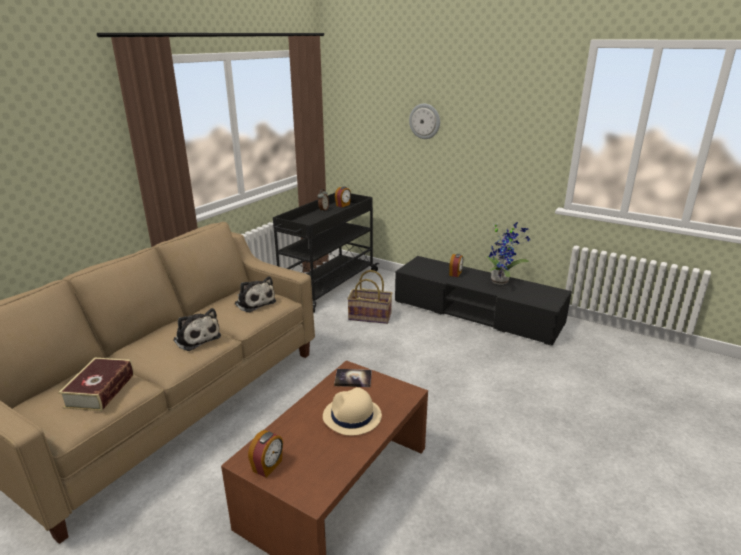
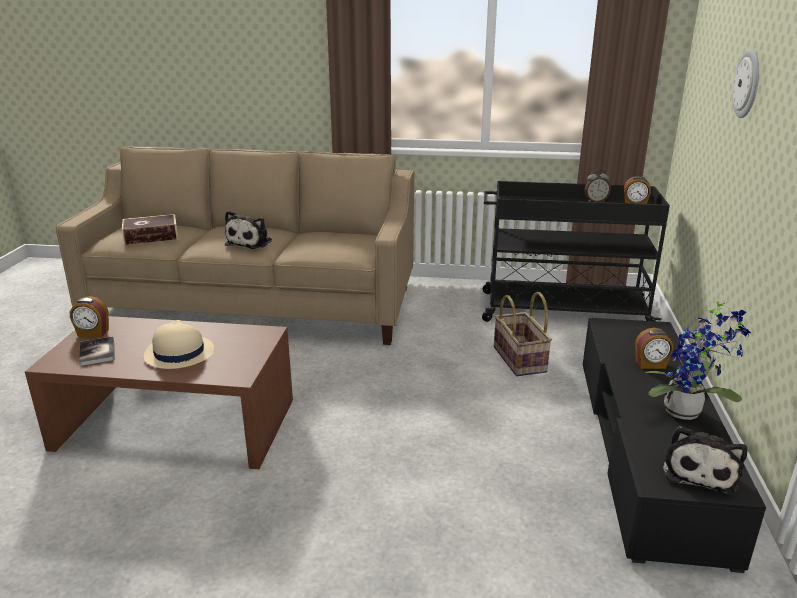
camera: 65 degrees right, 0 degrees up
plush toy [235,276,276,313] -> plush toy moved to [663,426,747,495]
book [334,369,372,387] -> book moved to [79,337,115,366]

